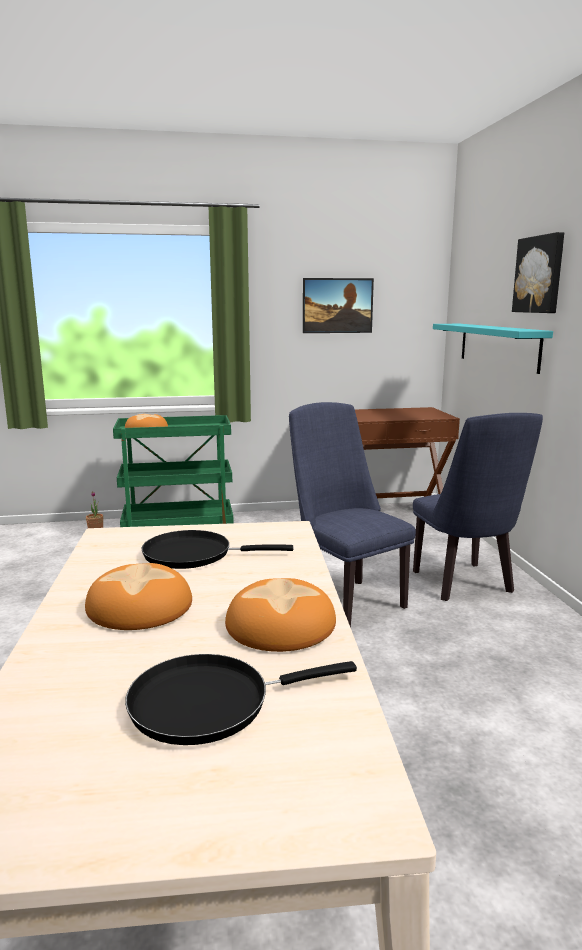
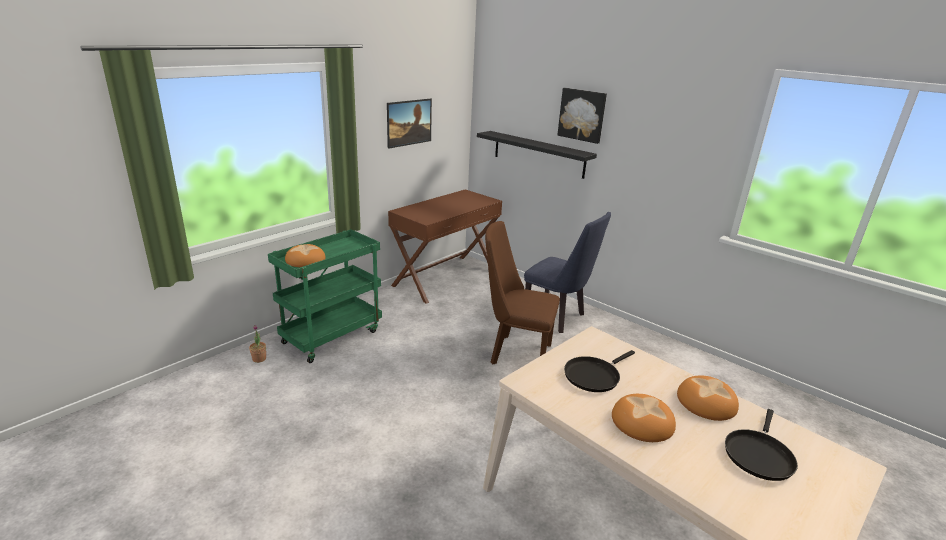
camera: 40 degrees left, 10 degrees up
blue chair [289,402,416,628] -> brown chair [485,221,560,364]
turquoise shelf [433,324,553,374] -> black shelf [477,131,597,179]

